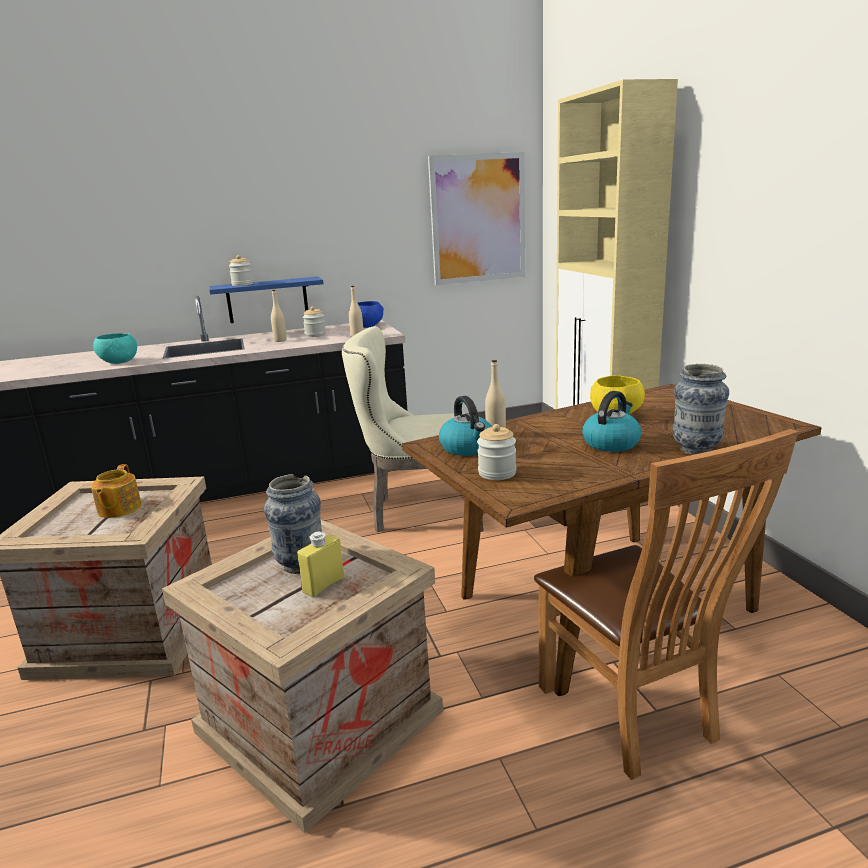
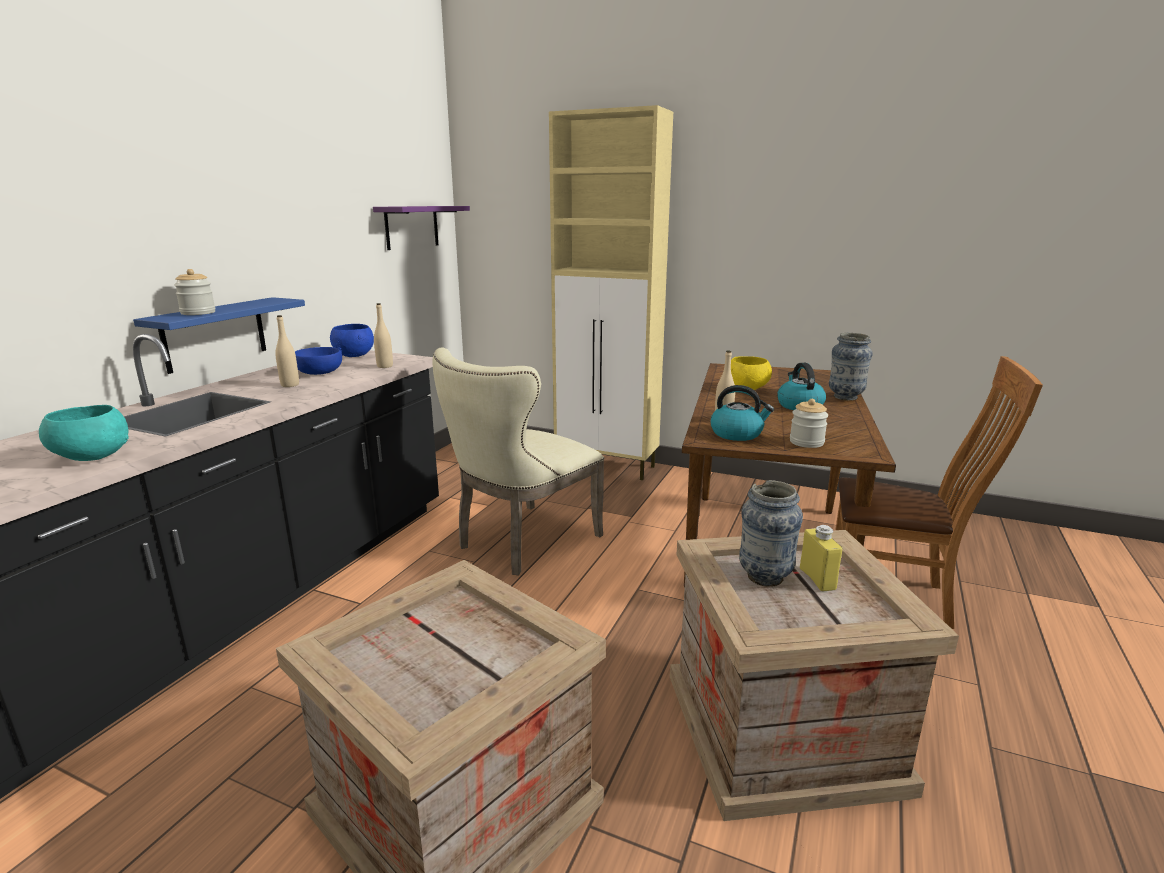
camera: 50 degrees left, 0 degrees up
teapot [91,464,142,518] -> none
jar [303,306,326,337] -> blue bowl [295,347,342,375]
picture [428,152,525,285] -> purple shelf [373,206,470,250]

